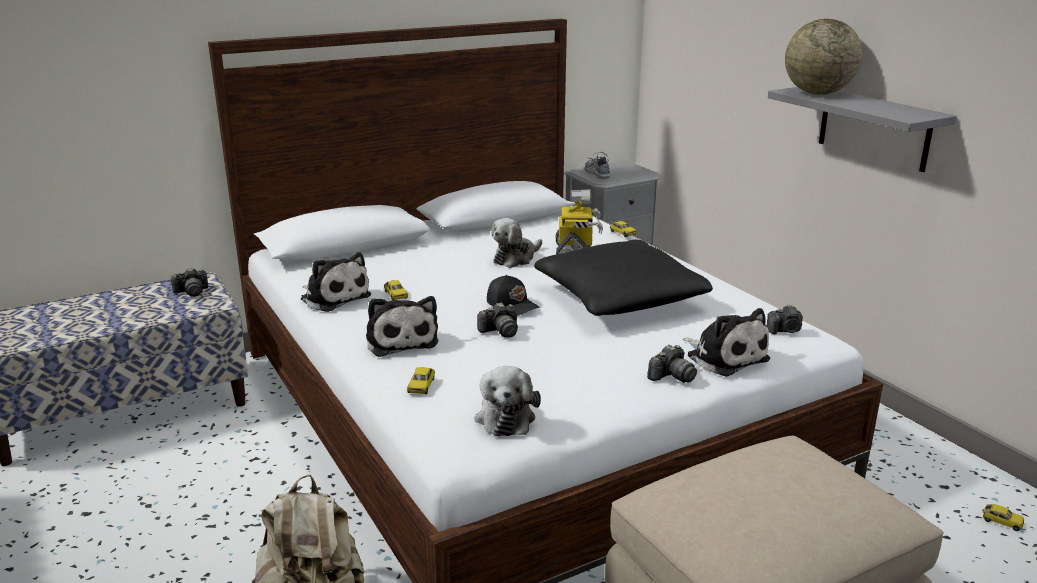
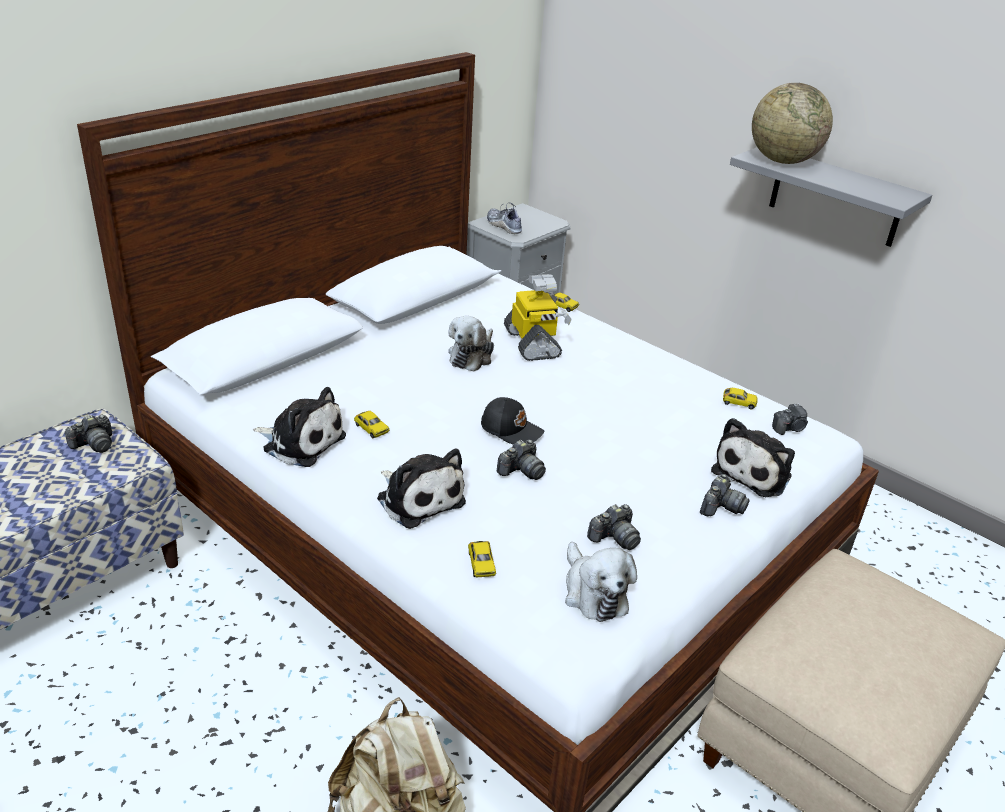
camera: 20 degrees left, 10 degrees up
black pillow [534,240,713,316] -> none
plush toy [683,308,770,377] -> plush toy turned 90 degrees clockwise [711,418,795,497]
toy car [983,504,1024,531] -> toy car moved to [723,388,757,410]
none -> camera [587,504,641,550]

